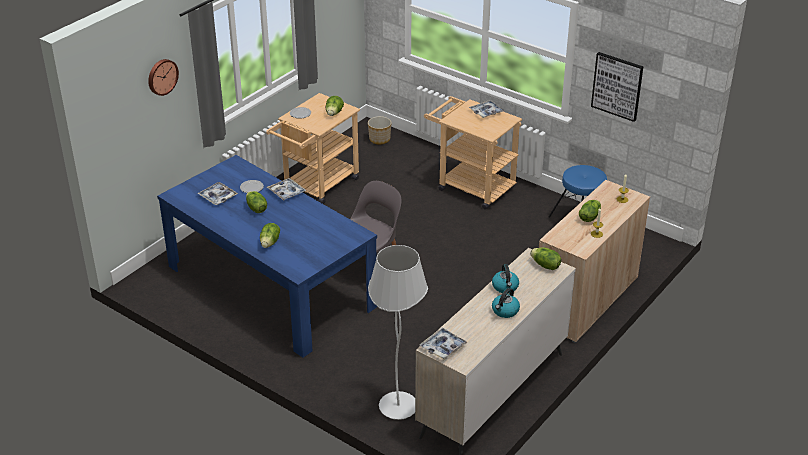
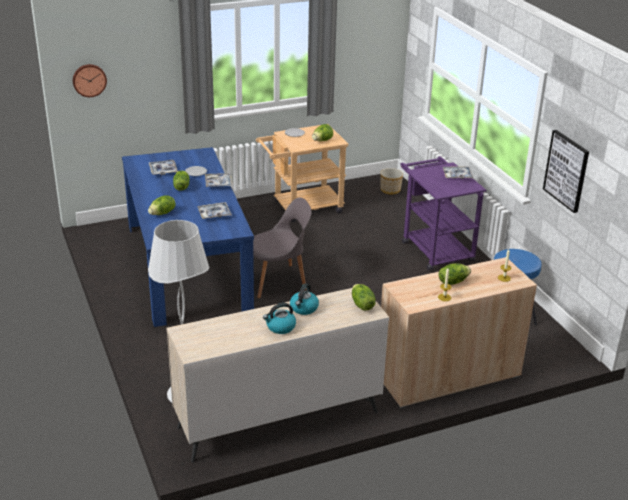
camera: 30 degrees right, 5 degrees down
wall clock [148,59,179,96] -> wall clock moved to [73,64,107,97]
tray [419,328,468,360] -> tray moved to [197,202,232,219]
beige cart [424,96,522,209] -> purple cart [401,156,486,270]

